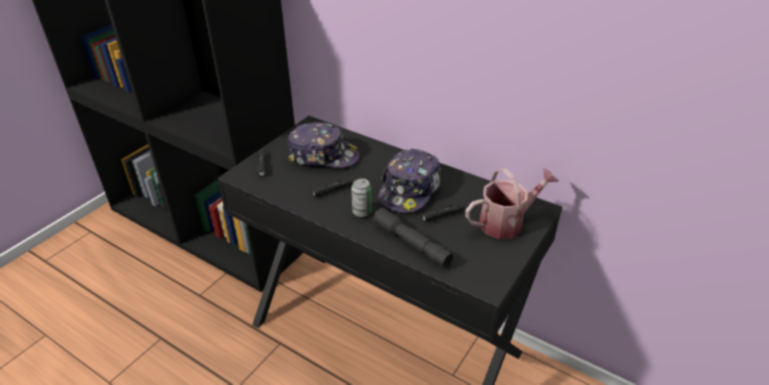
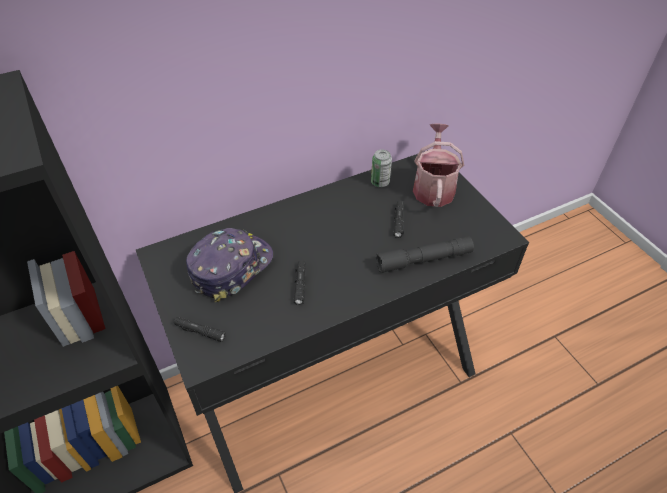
camera: 60 degrees left, 10 degrees up
can [351,178,372,217] -> can moved to [371,149,392,187]
cap [378,149,441,213] -> none

